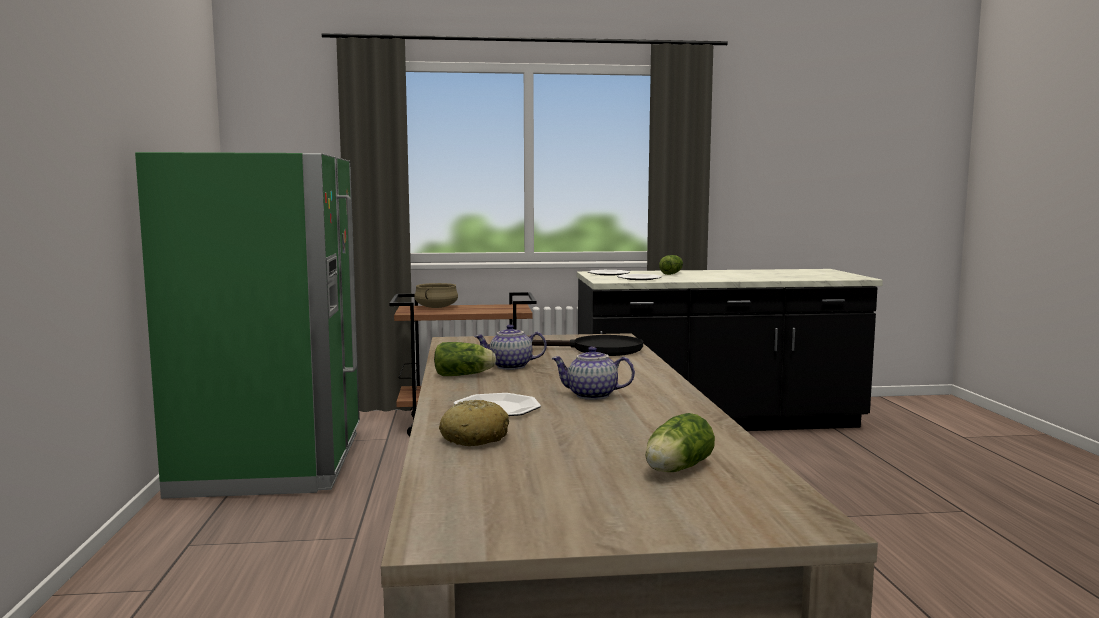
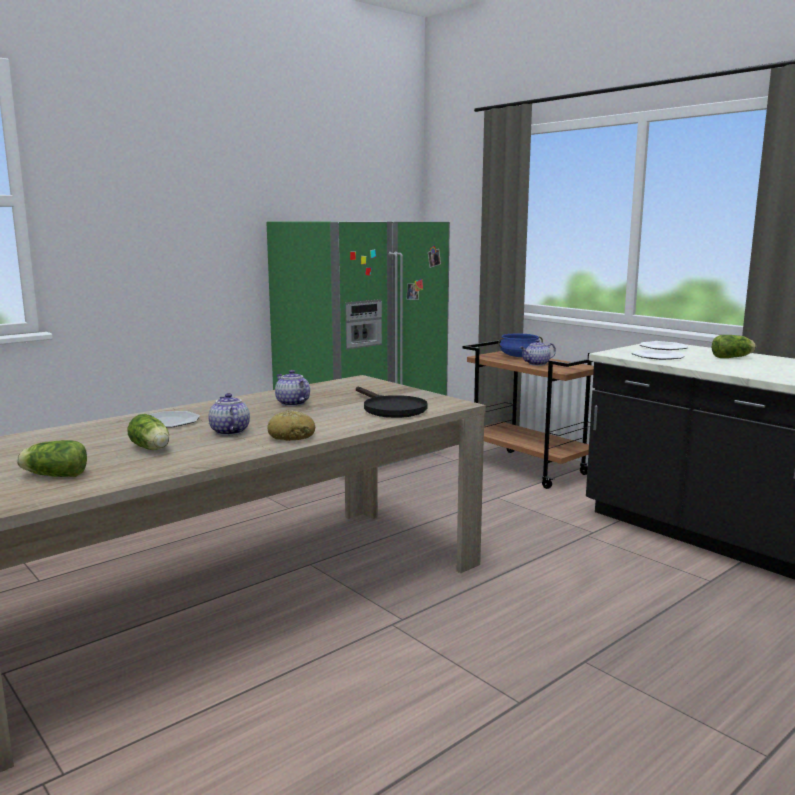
camera: 55 degrees right, 5 degrees up
beige cooking pot [414,283,458,308] -> blue cooking pot [498,333,543,357]
lettuce [434,342,496,376] -> lettuce moved to [127,414,169,450]
bread [439,400,509,446] -> bread moved to [267,410,315,441]
none -> teapot [519,339,556,366]

